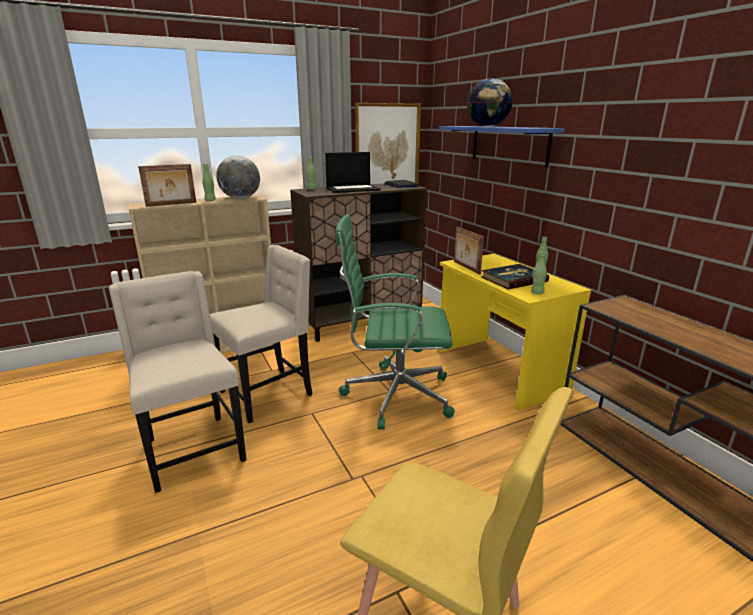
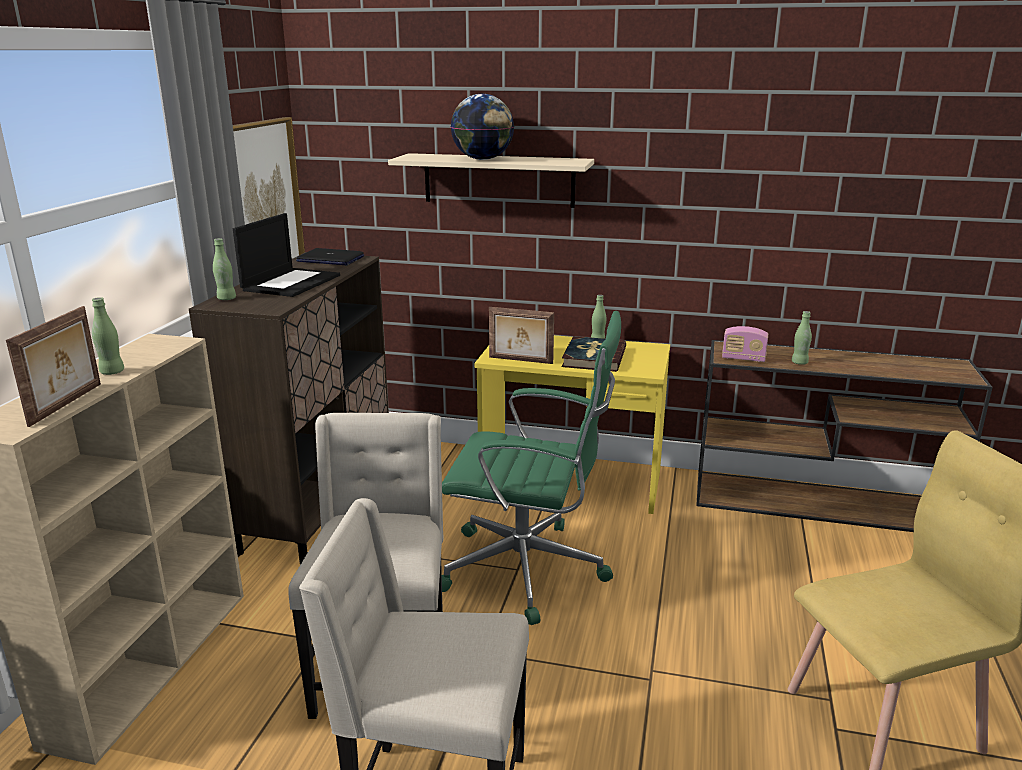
camera: 50 degrees left, 0 degrees up
globe [216,155,260,199] -> none
green office chair [336,214,455,430] -> green office chair turned 120 degrees counterclockwise [442,311,621,625]
blue shelf [439,126,564,168] -> beige shelf [388,153,594,208]
green bottle [531,252,547,294] -> green bottle moved to [792,311,812,365]
none -> radio [722,326,768,362]

